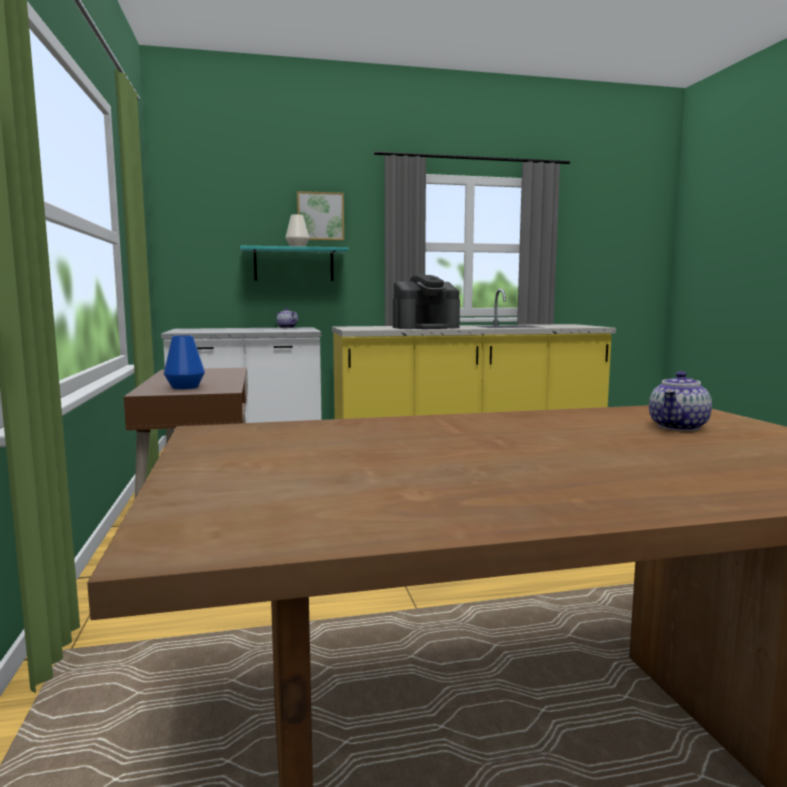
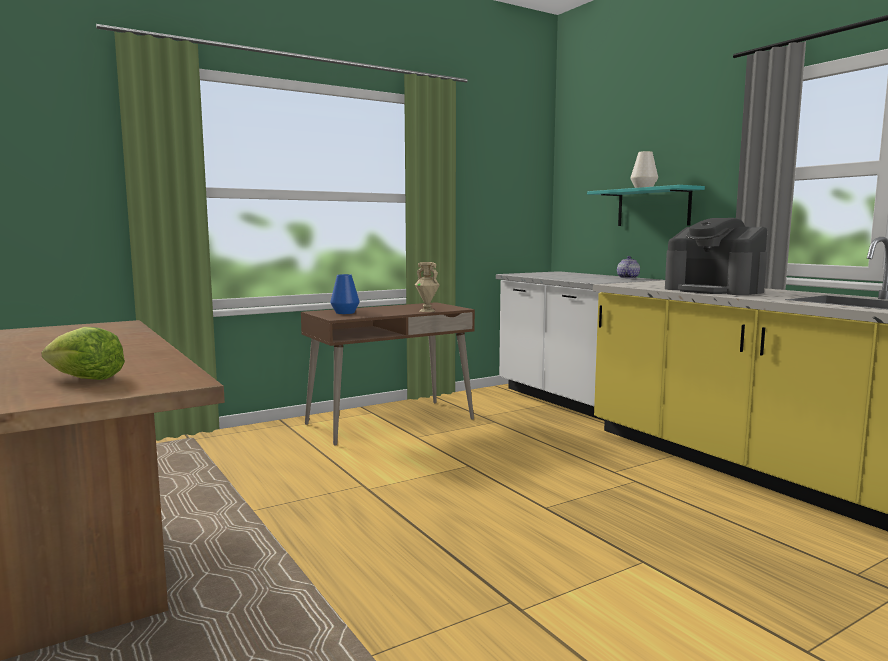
camera: 70 degrees right, 0 degrees up
picture [297,191,344,241] -> none
teapot [649,371,712,431] -> lettuce [41,327,125,380]
none -> beige vase [415,262,440,312]

